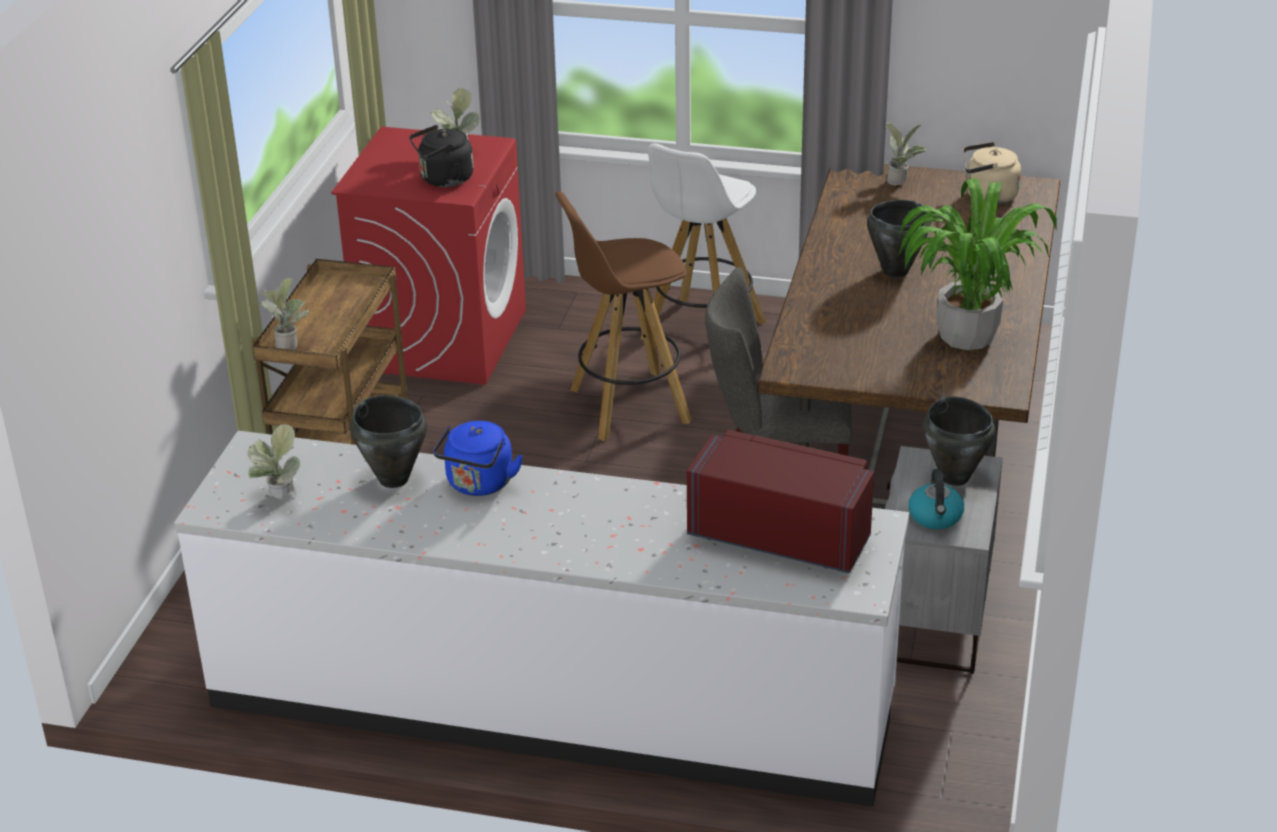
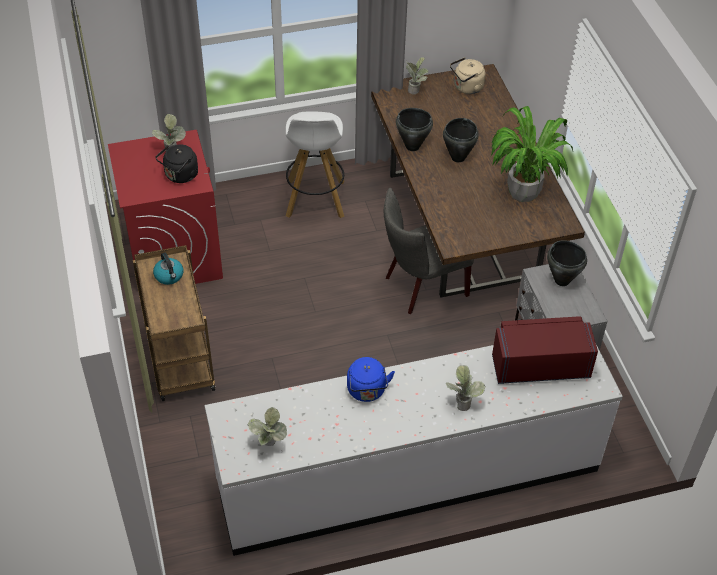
camera: 30 degrees left, 15 degrees up
potted plant [260,278,309,350] -> potted plant moved to [446,365,486,411]
black cooking pot [350,395,427,488] -> black cooking pot moved to [396,108,433,151]
brown stool [555,191,691,441] -> none
kettle [908,469,964,529] -> kettle moved to [153,252,183,285]

